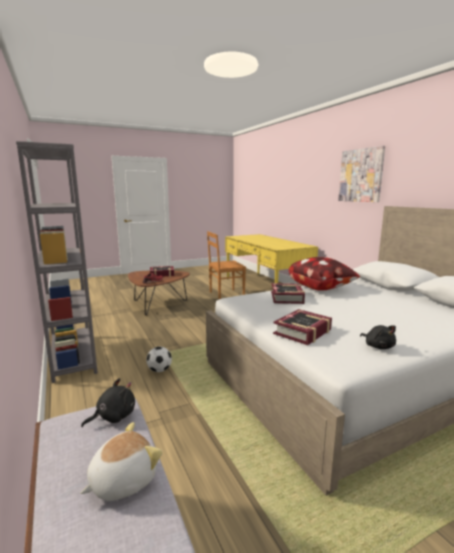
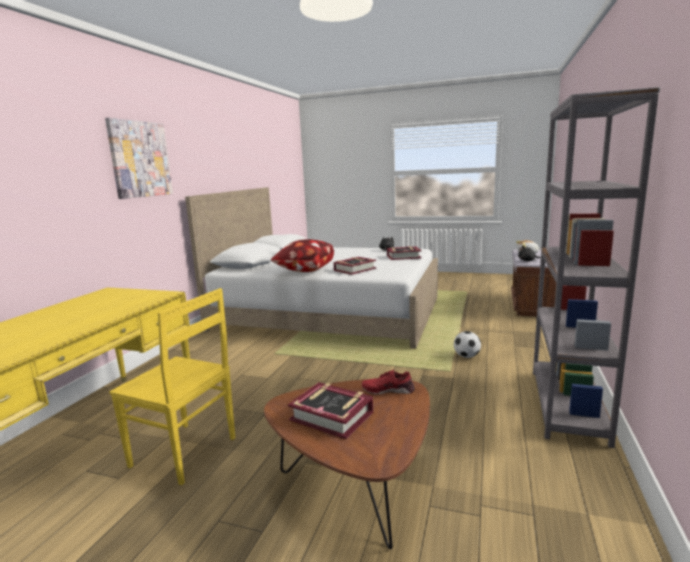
camera: 135 degrees left, 0 degrees up
brown chair [207,231,246,299] -> yellow chair [109,288,235,485]

